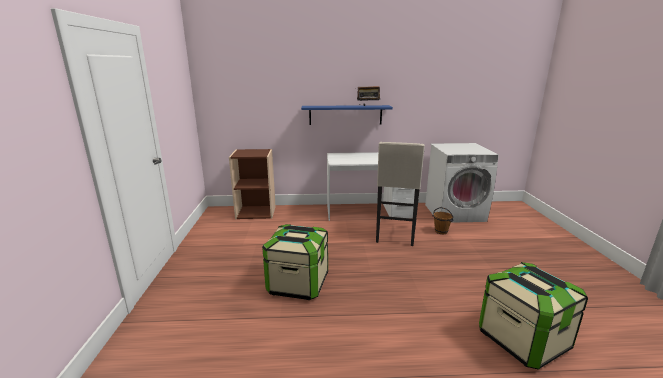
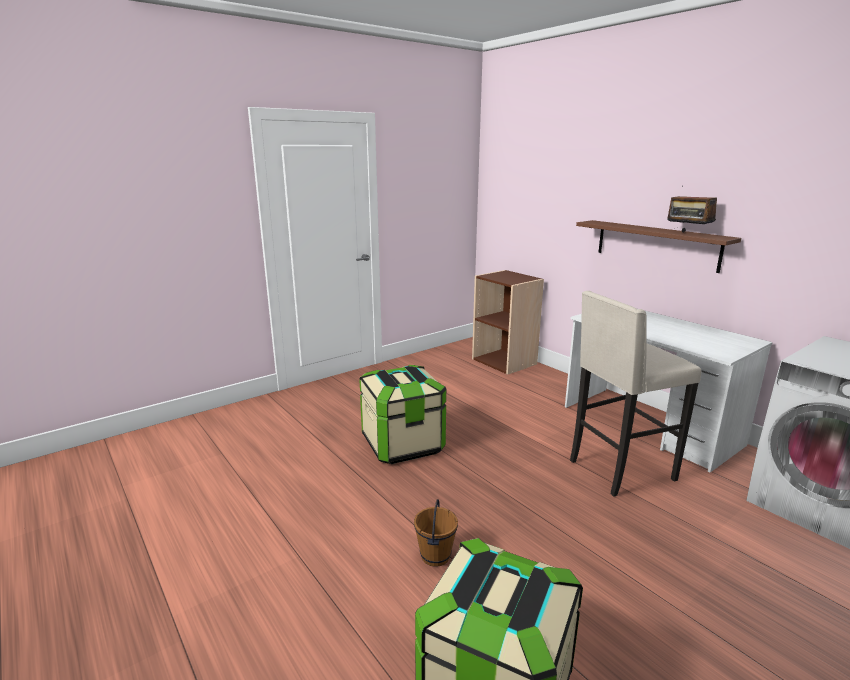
camera: 55 degrees right, 0 degrees up
blue shelf [301,105,393,125] -> brown shelf [576,220,741,273]
brown bucket [432,207,454,234] -> brown bucket moved to [414,499,458,567]

